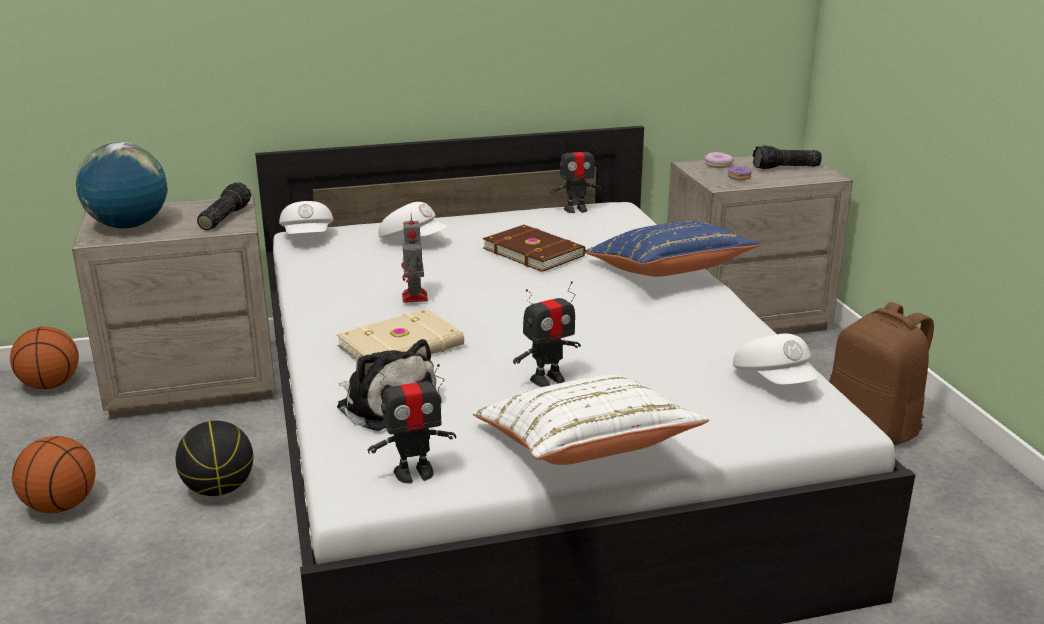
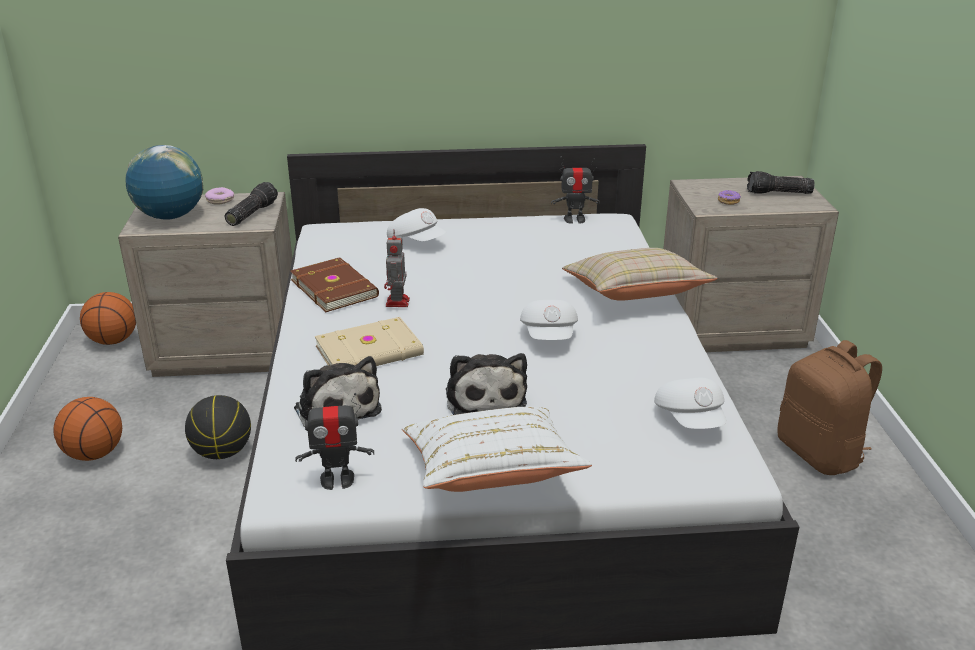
camera: 10 degrees right, 5 degrees up
white cap [279,201,333,234] -> white cap moved to [520,300,578,340]
brown book [483,225,585,272] -> brown book moved to [290,257,379,312]
toy robot [513,281,581,387] -> plush toy [446,353,527,415]
blue pillow [585,221,760,277] -> beige pillow [562,248,717,301]
donut [705,152,734,168] -> donut moved to [205,187,234,205]

